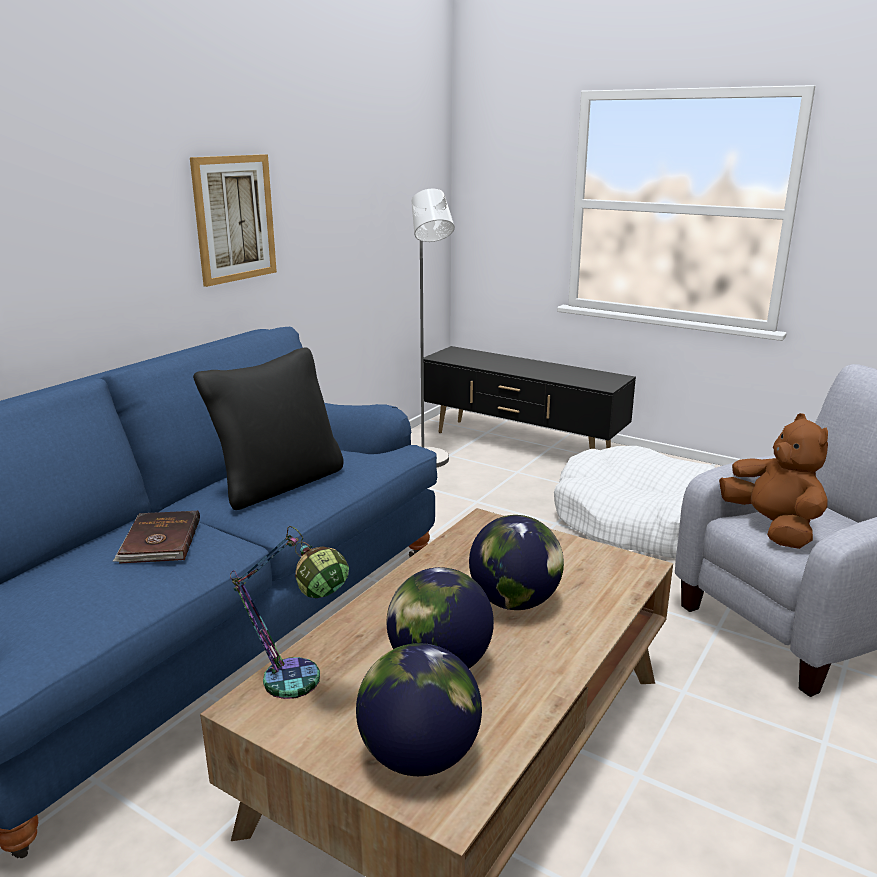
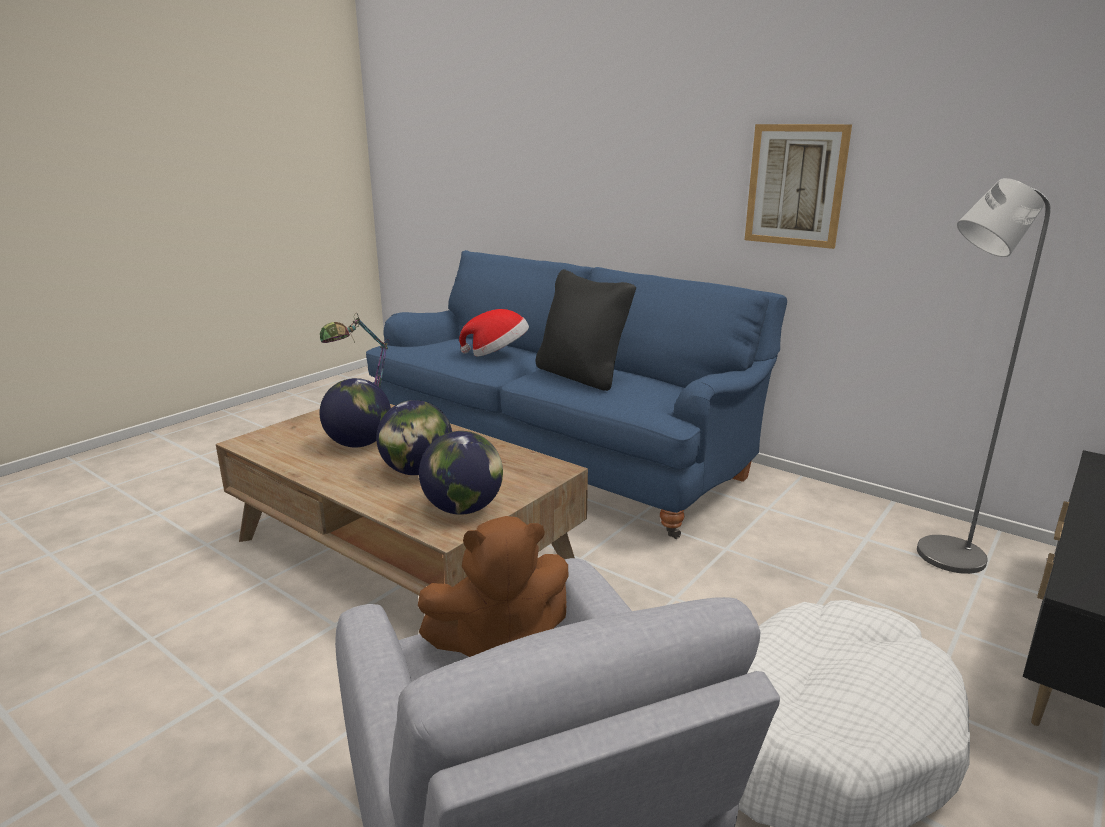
camera: 95 degrees right, 0 degrees up
brown book [113,510,200,564] -> hat [459,309,529,357]
globe [356,643,482,776] -> globe moved to [419,431,503,515]

